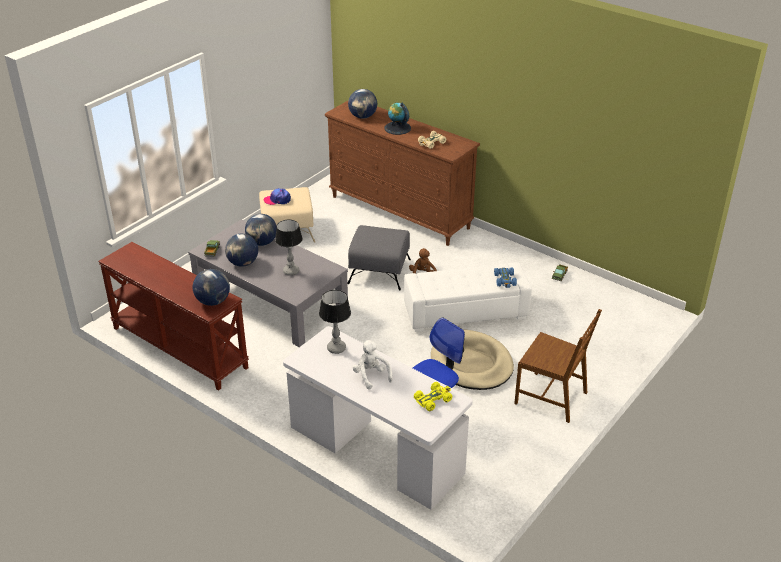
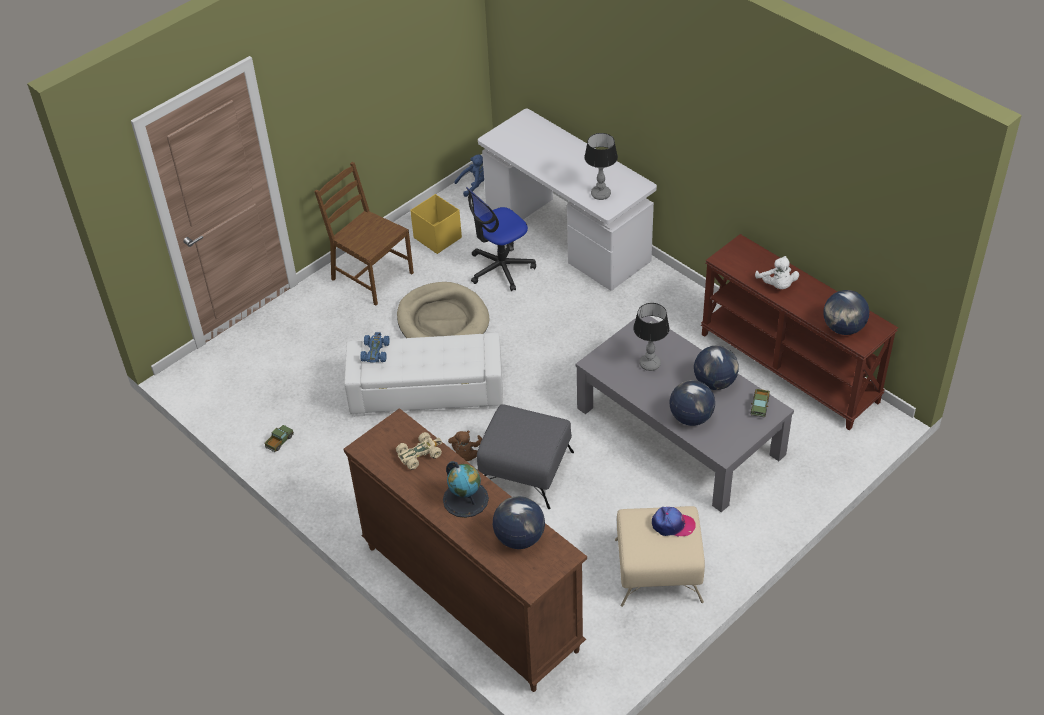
camera: 170 degrees left, 10 degrees up
globe [193,269,230,306] -> globe moved to [823,290,869,335]
white plush toy [353,340,393,390] -> white plush toy moved to [755,256,799,289]
yellow toy car [414,382,452,411] -> none
none -> yellow storage box [410,194,462,254]
none -> blue plush toy [454,154,484,197]

